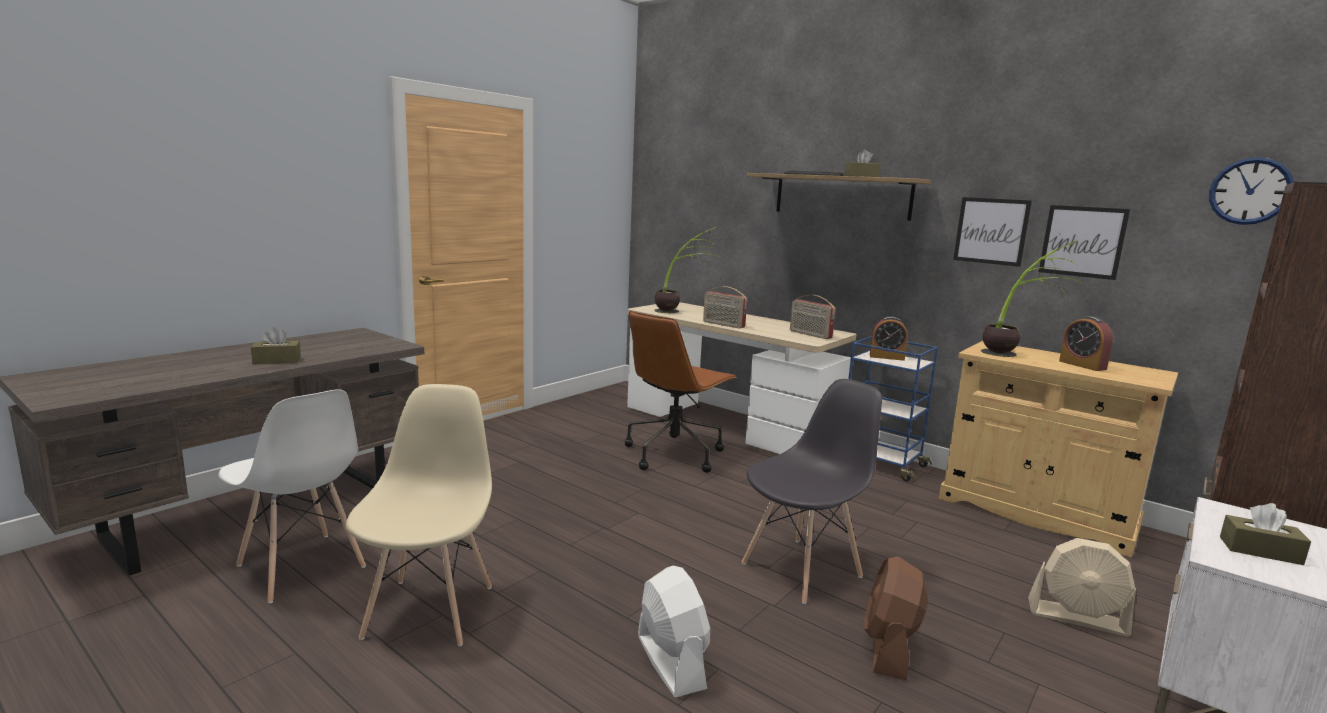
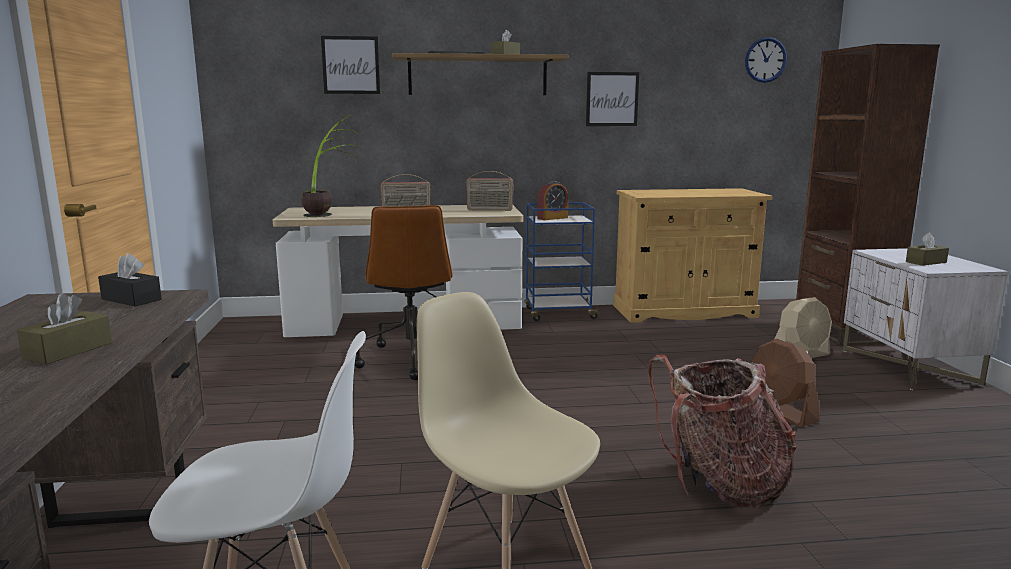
camera: 45 degrees left, 0 degrees up
white fan [638,566,710,697] -> backpack [648,355,797,508]
grey chair [742,379,882,604] -> none
potted plant [981,241,1082,357] -> none
picture [1039,205,1130,280] -> picture moved to [321,36,380,94]
alarm clock [1059,316,1113,371] -> none
none -> black tissue box [98,253,162,306]

